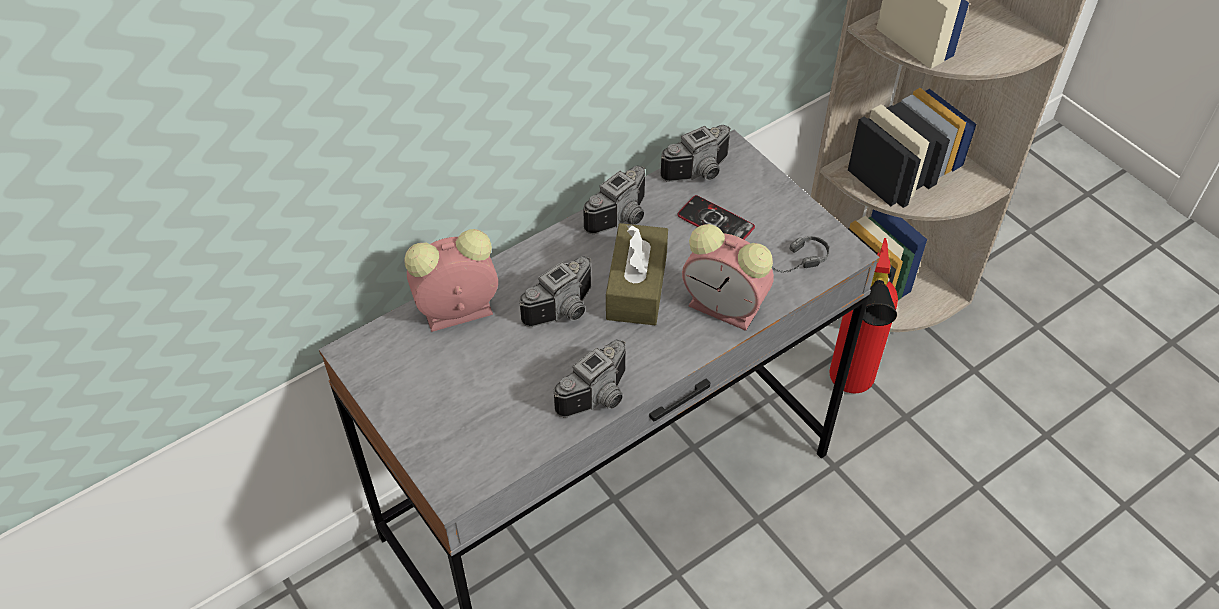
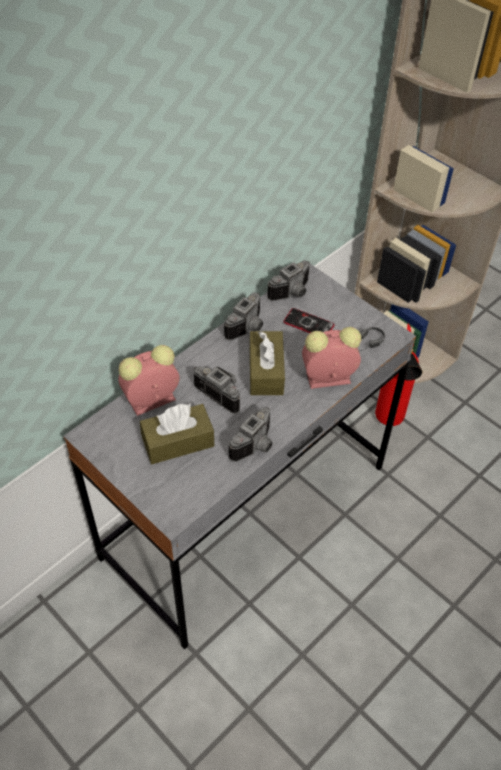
camera: 10 degrees left, 0 degrees up
camera [519,256,591,327] -> camera turned 90 degrees counterclockwise [194,366,240,414]
alarm clock [682,224,774,331] -> alarm clock turned 150 degrees clockwise [302,327,362,389]
none -> brown tissue box [140,404,214,464]

